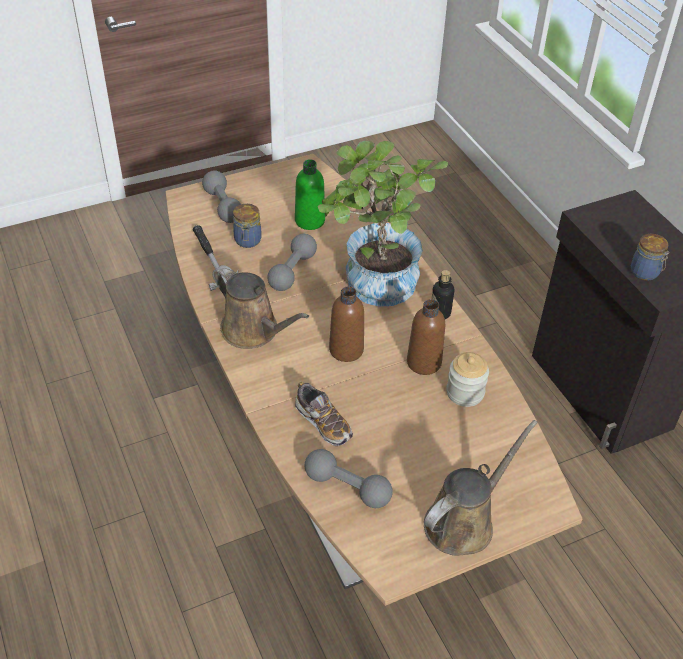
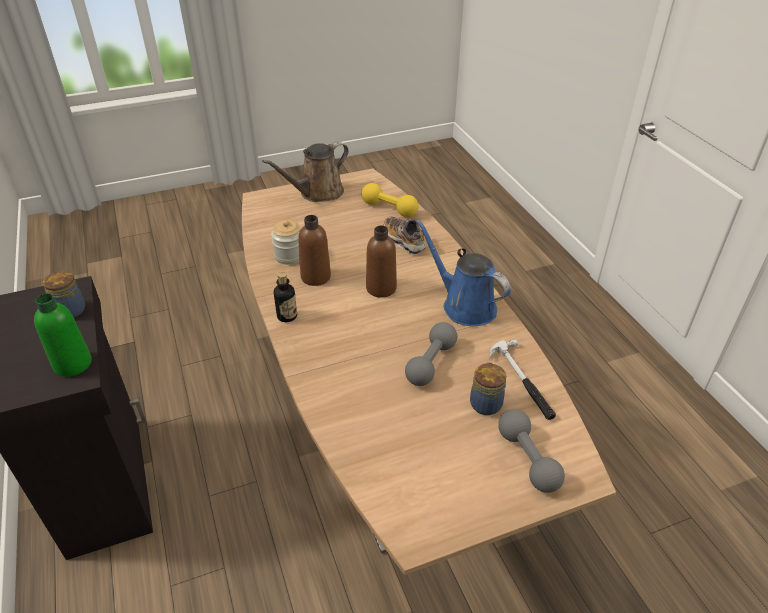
camera: 175 degrees left, 5 degrees down
brown watering can [212,265,309,349] -> blue watering can [416,220,511,326]
green bottle [295,159,325,230] -> green bottle moved to [34,293,91,377]
grey dumbbell [305,449,393,508] -> yellow dumbbell [361,183,418,217]
potted plant [318,141,449,306] -> none

